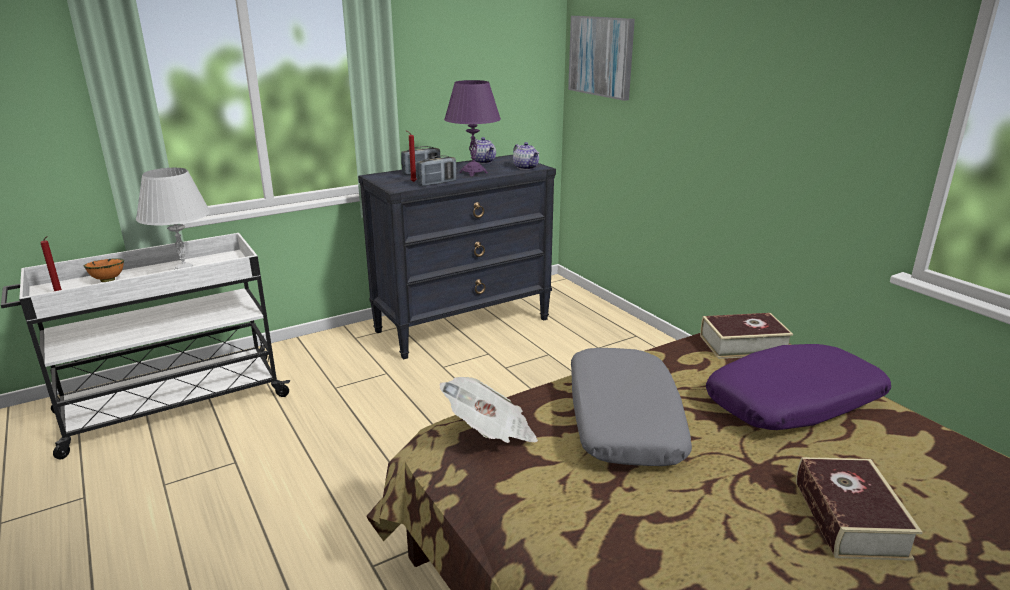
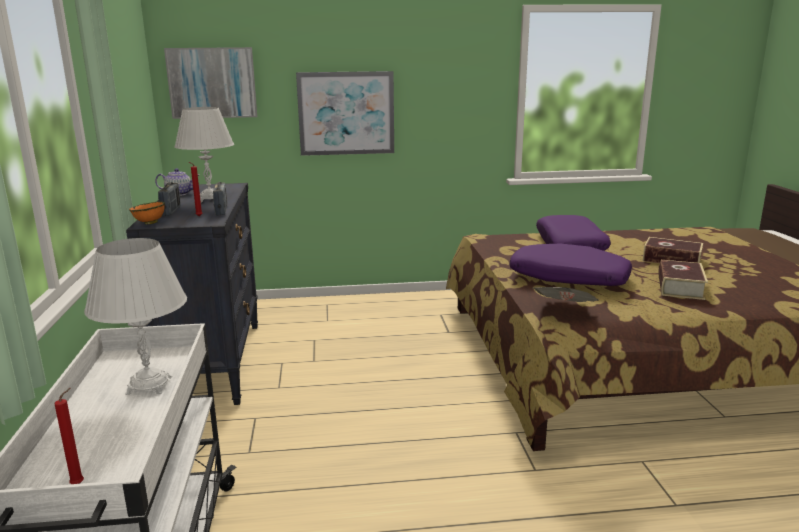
camera: 65 degrees left, 5 degrees down
orange bowl [84,258,124,282] -> orange bowl moved to [129,201,165,225]
purple table lamp [444,80,501,176] -> white table lamp [174,107,234,202]
teapot [513,142,539,170] -> none
grey pillow [571,348,692,466] -> purple pillow [510,244,632,286]
book [700,313,793,359] -> book moved to [659,260,708,300]
none -> picture [296,71,394,156]

